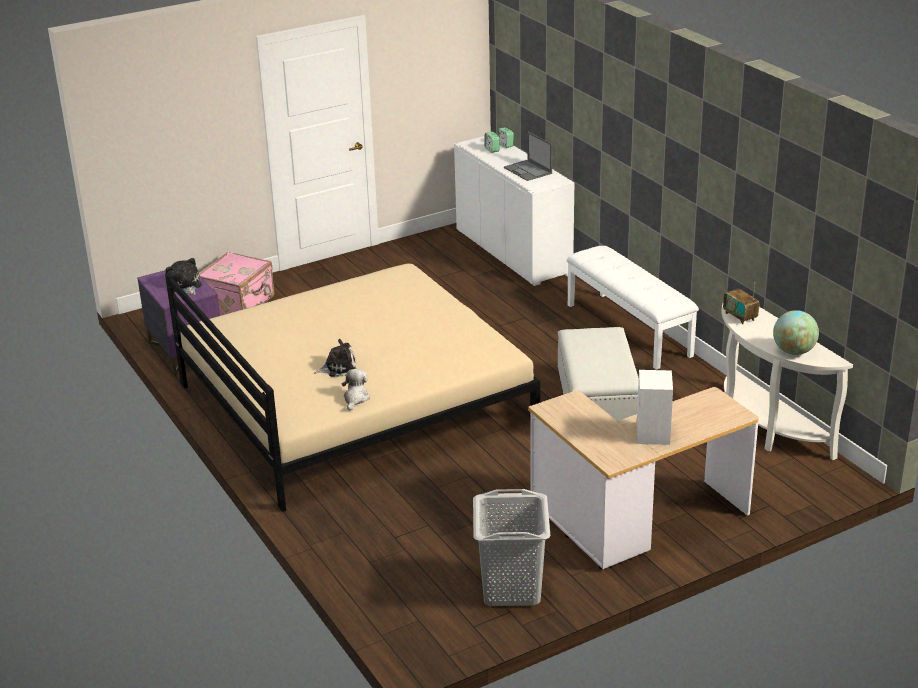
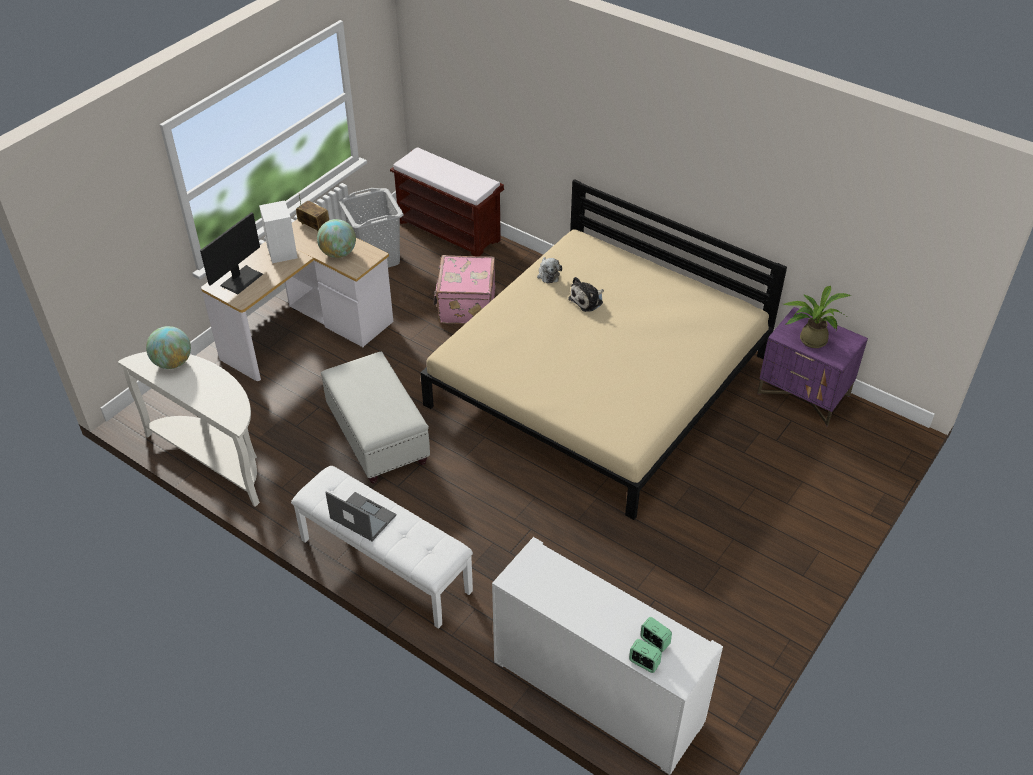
camera: 155 degrees right, 15 degrees up
plush toy [166,258,202,295] -> potted plant [784,286,851,348]
pink suitcase [199,251,275,316] -> pink suitcase moved to [434,255,495,324]
laptop [504,132,552,181] -> laptop moved to [325,491,397,541]
radio [723,283,759,324] -> radio moved to [296,195,329,231]
none -> monitor [200,212,263,294]
none -> globe [317,219,356,258]
none -> brown bench [390,147,504,257]

